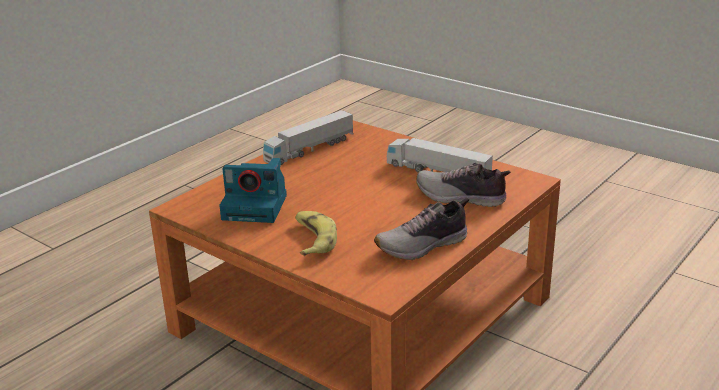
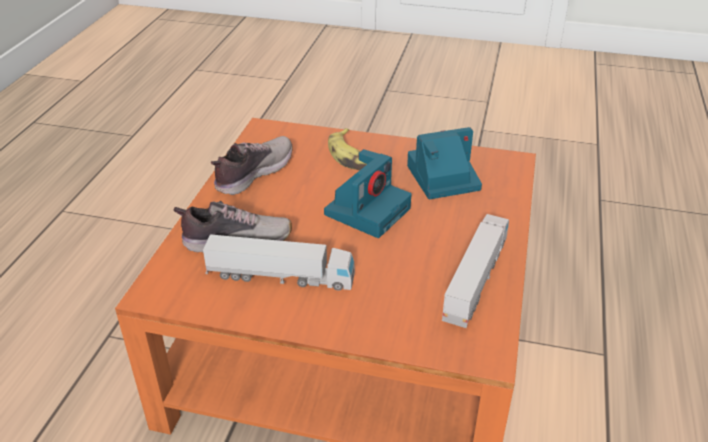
camera: 155 degrees right, 10 degrees up
none -> camera [324,149,412,238]

